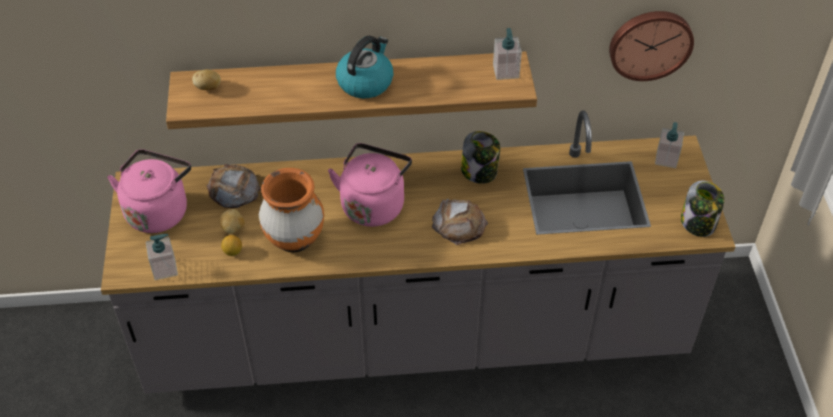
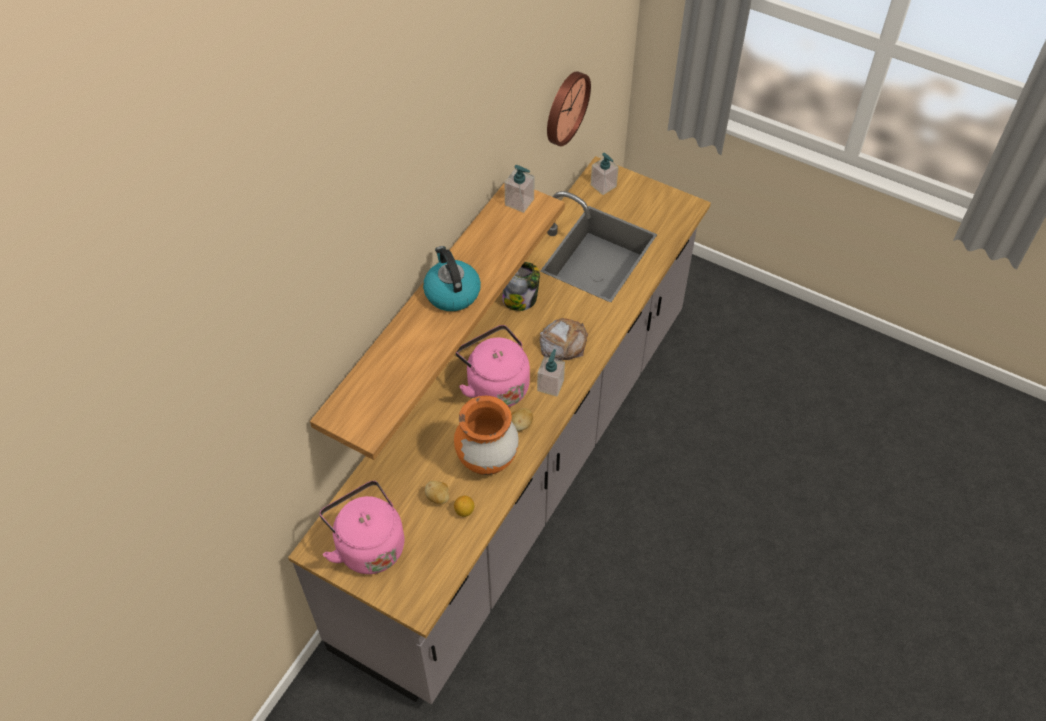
camera: 55 degrees left, 5 degrees up
soap dispenser [146,234,178,280] -> soap dispenser moved to [537,349,565,396]
potato [192,69,221,90] -> potato moved to [511,408,533,431]
bread [207,164,261,208] -> none
jar [681,181,724,237] -> none

